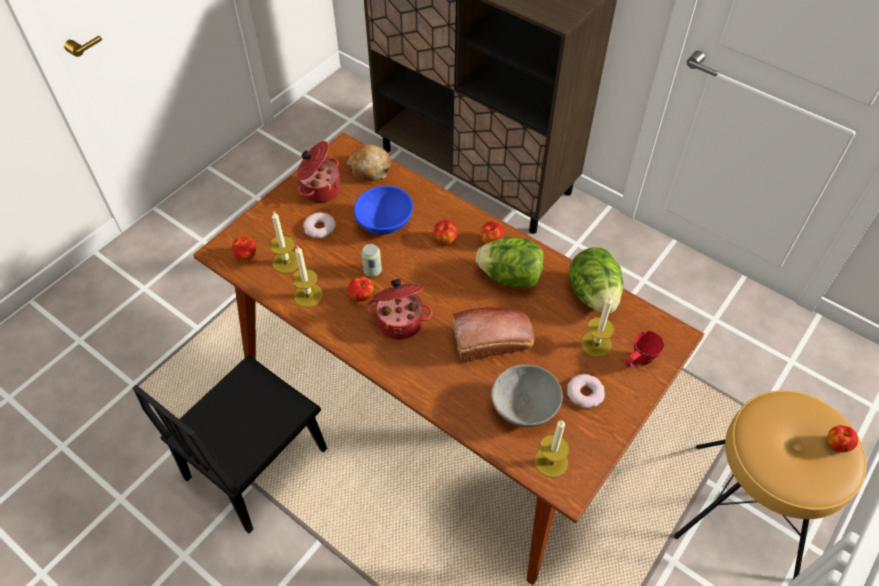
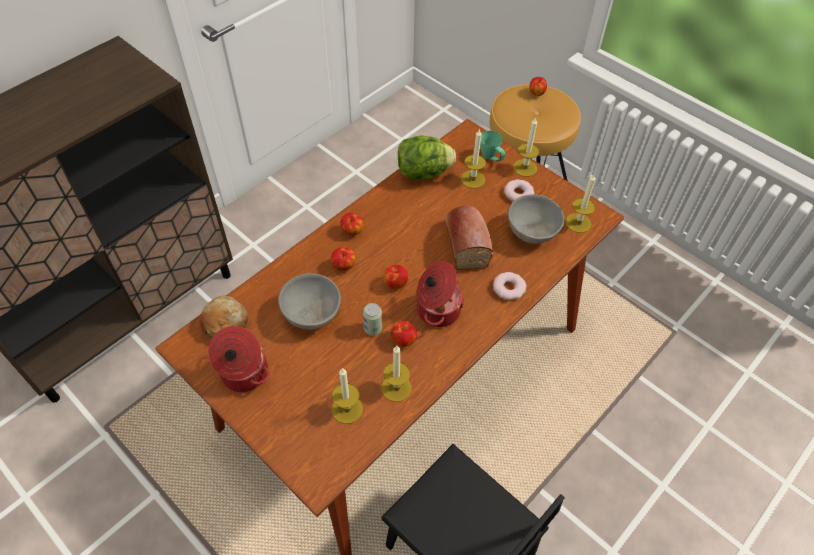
camera: 85 degrees left, 0 degrees up
apple [232,237,256,262] -> apple moved to [383,265,408,289]
donut [303,212,336,239] -> donut moved to [493,272,527,300]
blue bowl [354,186,413,235] -> grey bowl [279,273,341,330]
lettuce [476,237,544,289] -> none
red mug [625,331,664,367] -> green mug [480,131,506,162]
none -> candle [513,117,539,177]

